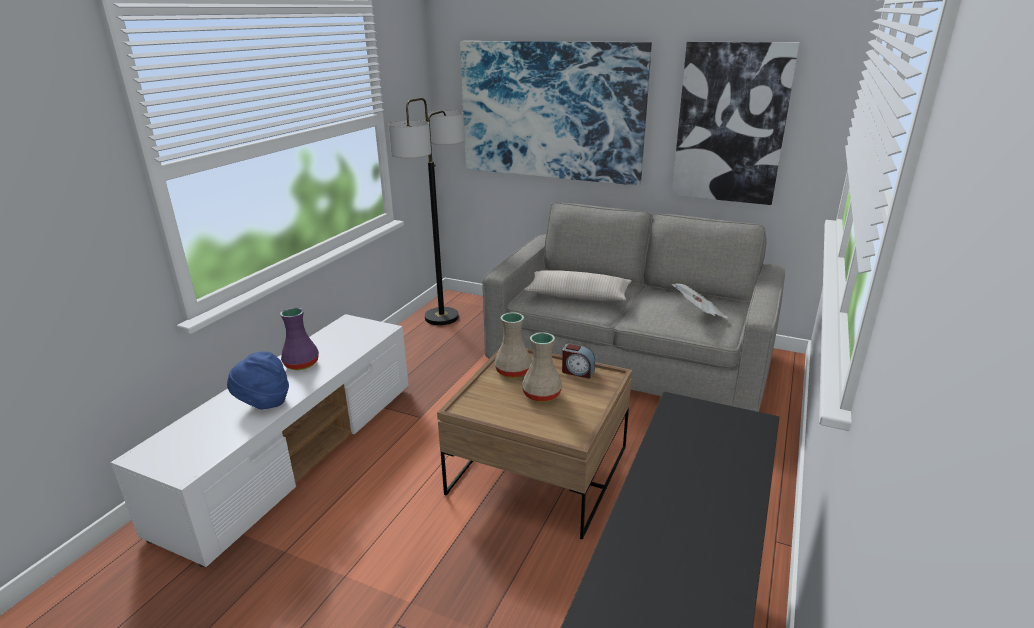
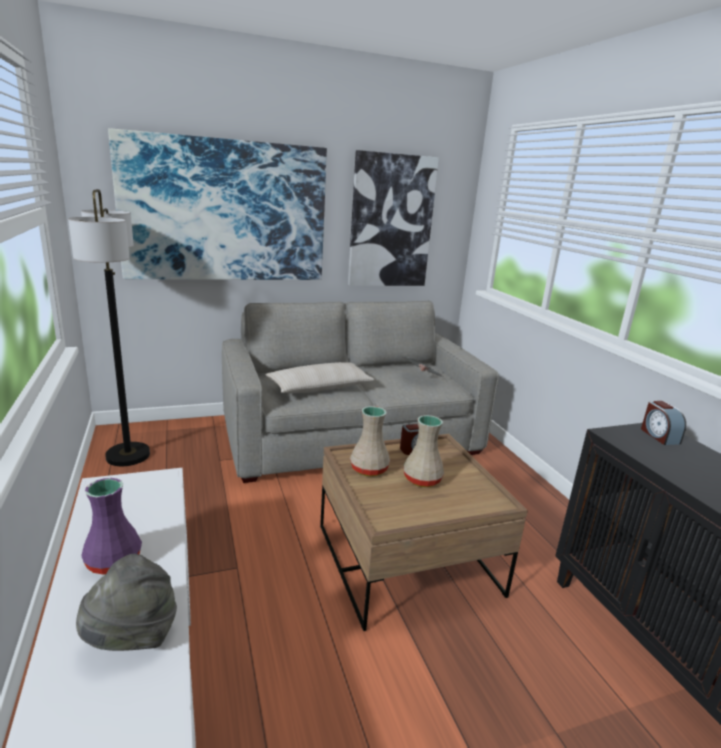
camera: 45 degrees left, 5 degrees down
blue hat [227,351,289,410] -> grey hat [76,554,177,651]
none -> alarm clock [641,401,686,445]

